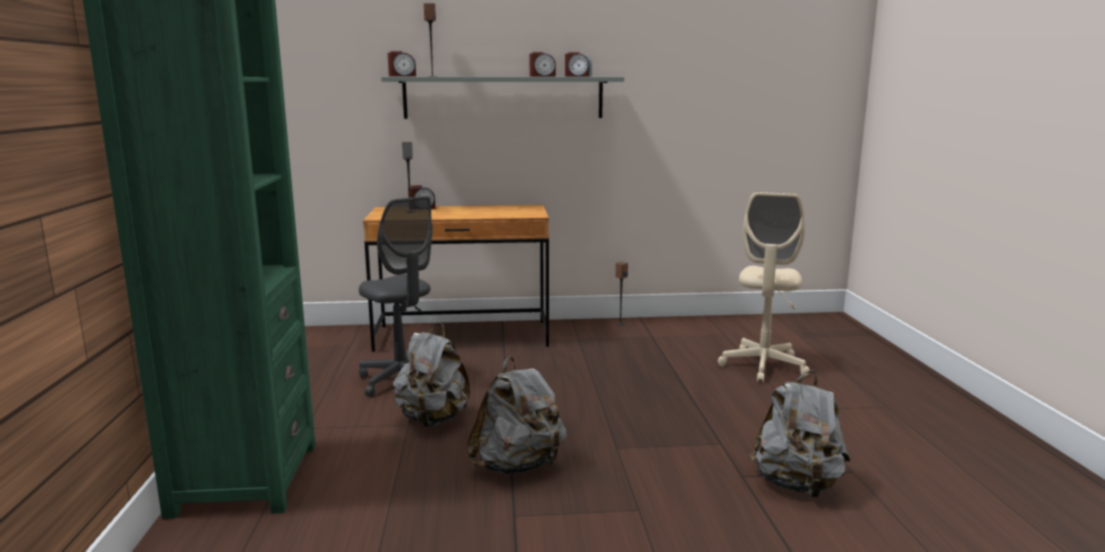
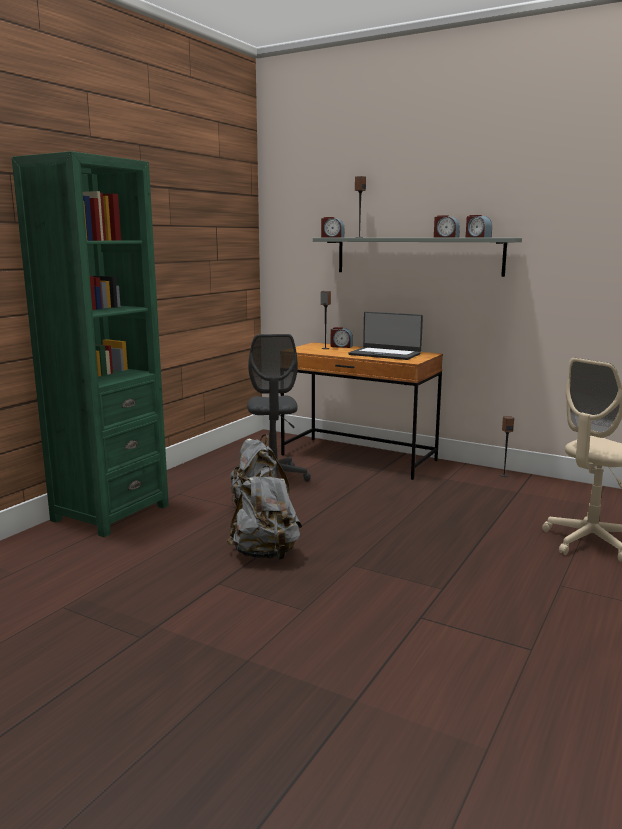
camera: 35 degrees right, 0 degrees up
grey backpack [748,371,850,497] -> none
none -> laptop [349,312,423,360]

